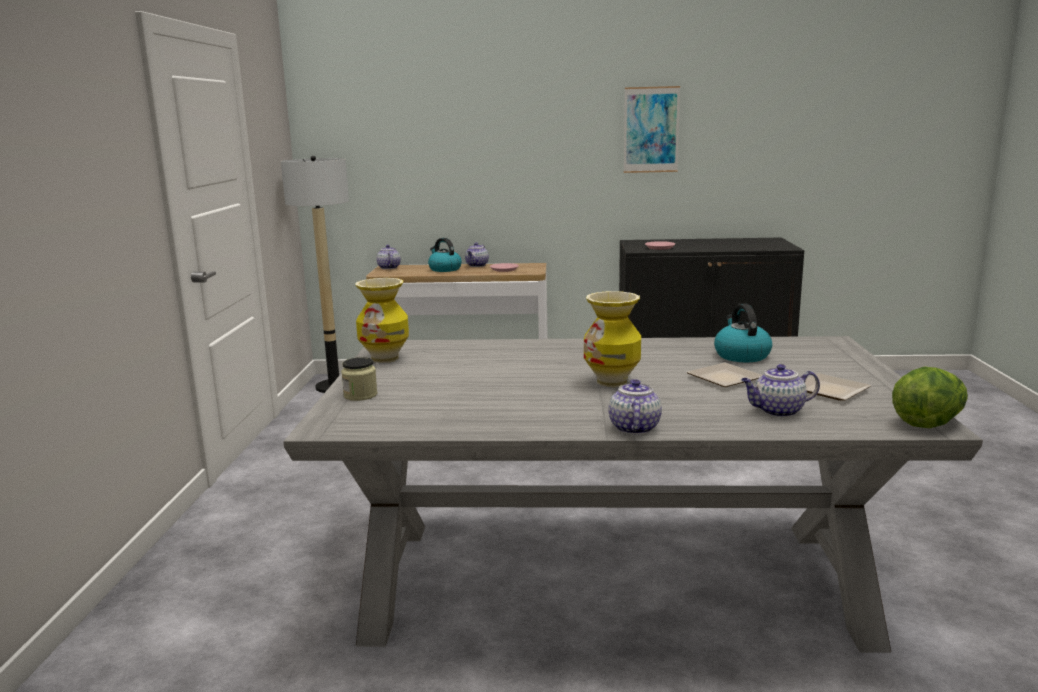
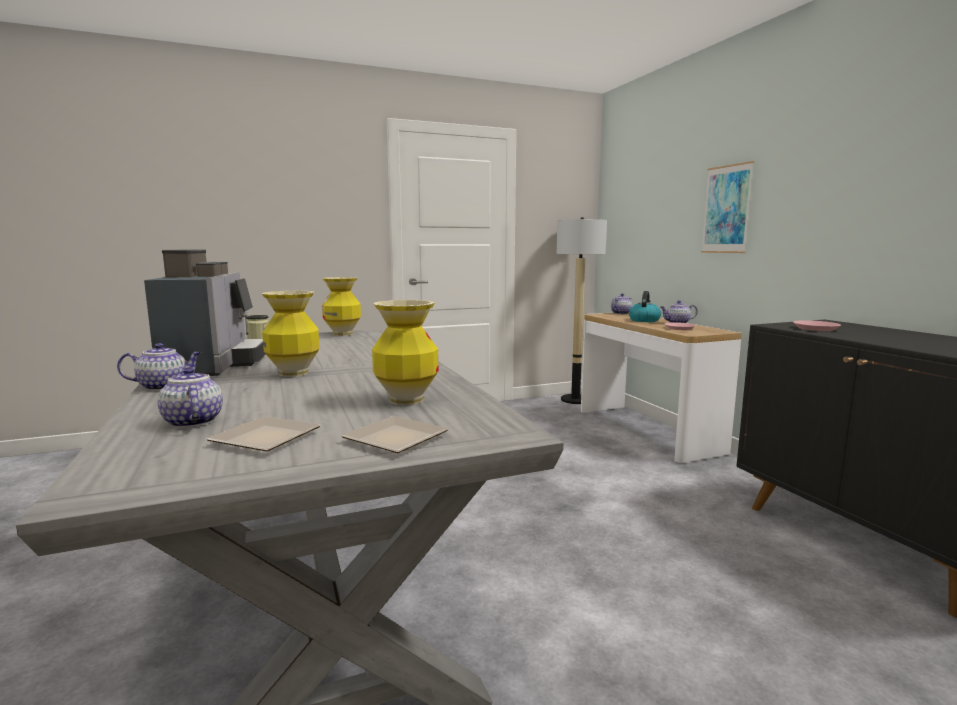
camera: 65 degrees right, 5 degrees down
picture [624,86,680,173] -> picture moved to [701,161,754,253]
plate [687,363,763,387] -> plate moved to [341,416,449,453]
kettle [714,303,772,362] -> vase [372,300,439,406]
lettuce [892,367,968,428] -> none
none -> coffee machine [144,250,265,376]

